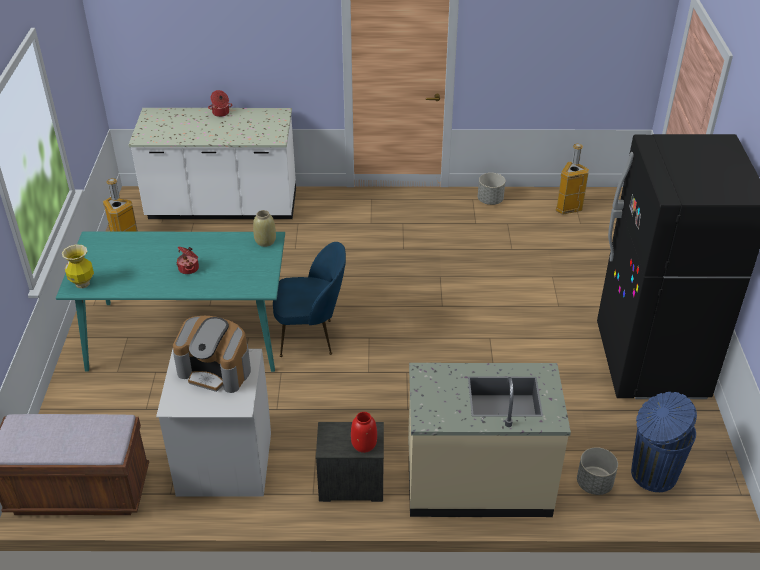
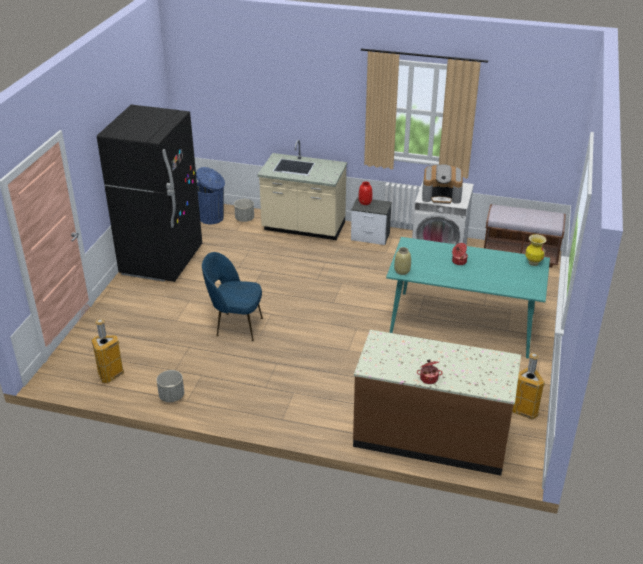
camera: 165 degrees left, 5 degrees down
white counter [128,108,296,219] -> brown counter [353,330,521,476]
coffee machine [173,316,251,393] -> coffee machine turned 150 degrees clockwise [422,164,463,204]
blue chair [273,242,346,357] -> blue chair moved to [202,252,263,341]

